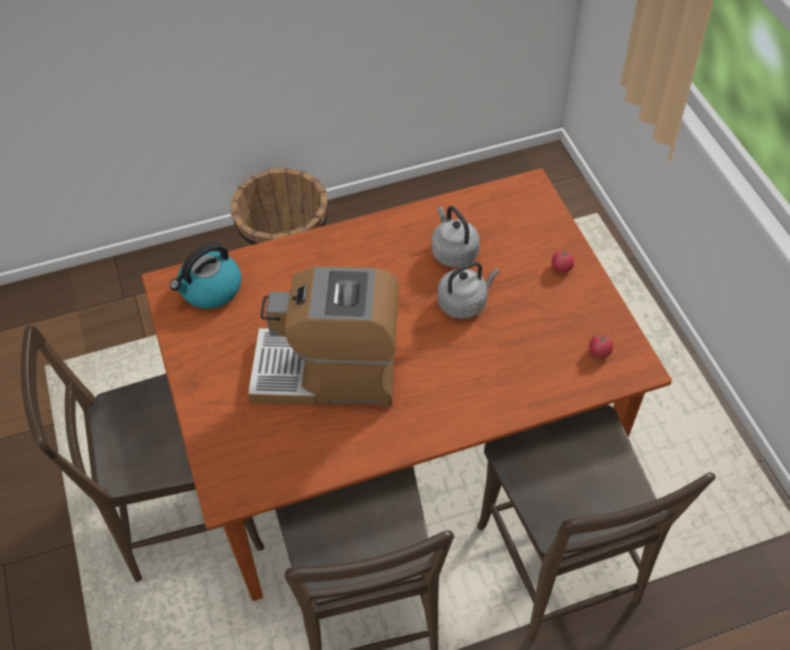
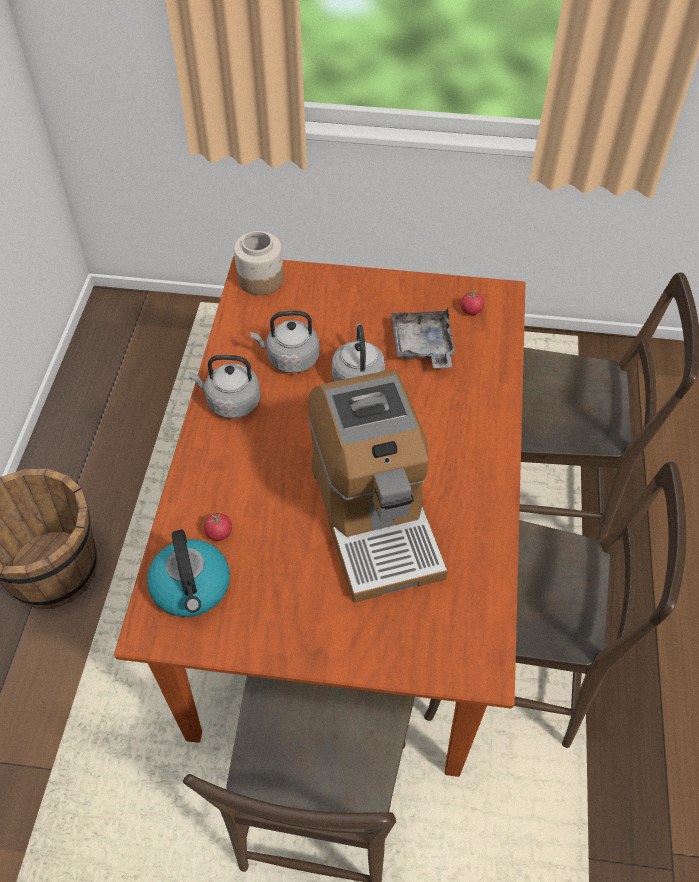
camera: 65 degrees left, 0 degrees up
coffee machine [248,266,399,407] -> coffee machine turned 45 degrees counterclockwise [308,369,448,603]
tomato [552,248,574,273] -> tomato moved to [204,511,232,541]
none -> grey kettle [189,355,260,419]
none -> jar [234,231,284,295]
none -> grey tray [391,308,455,368]

